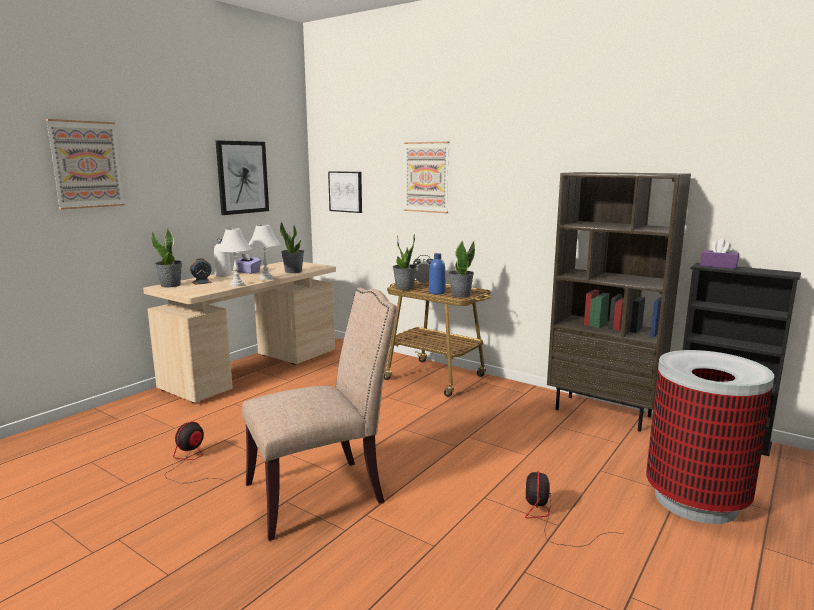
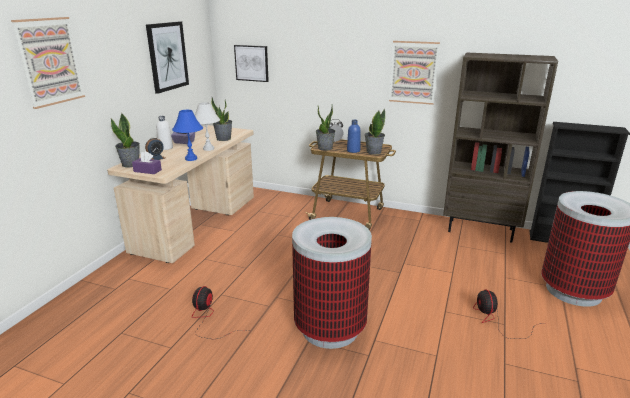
camera: 15 degrees left, 10 degrees up
white table lamp [217,228,252,287] -> blue table lamp [172,110,203,161]
beige chair [242,287,398,541] -> trash can [292,217,372,349]
picture [404,141,449,213] -> picture moved to [389,41,440,105]
purple tissue box [700,239,739,269] -> purple tissue box moved to [132,151,162,174]

